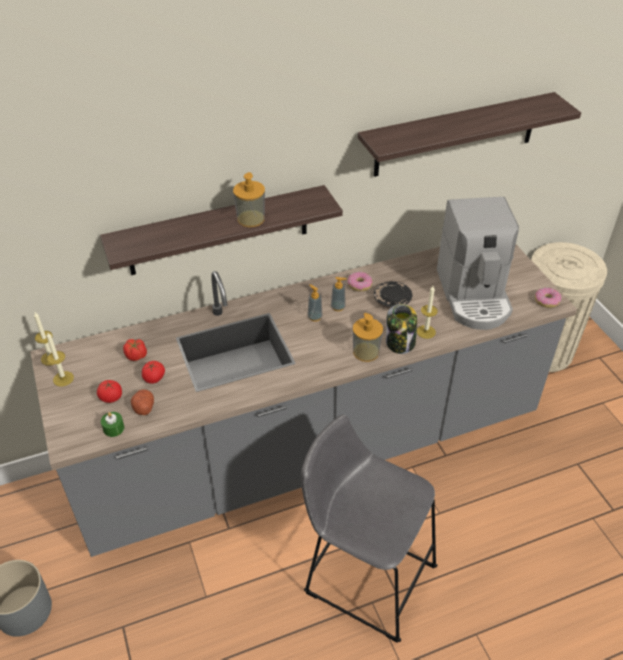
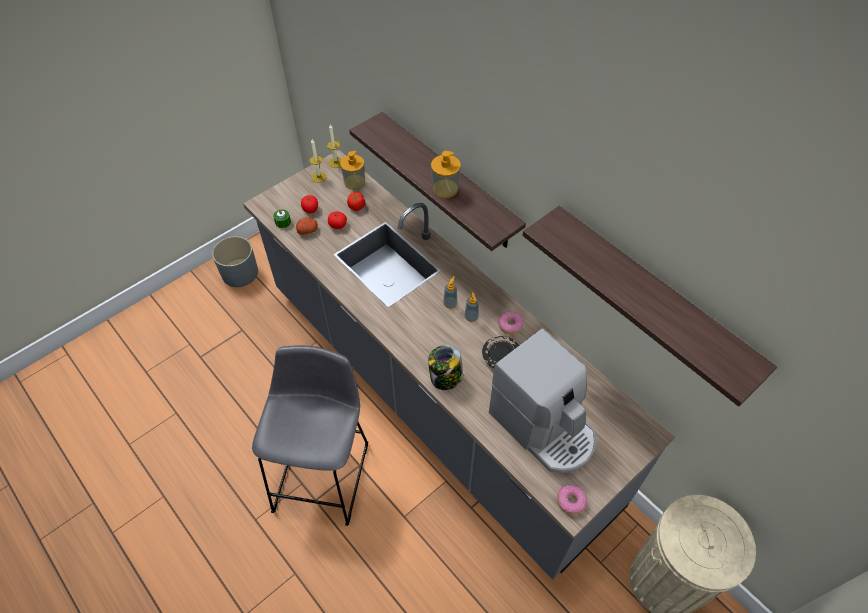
camera: 70 degrees right, 10 degrees up
soap dispenser [353,313,383,362] -> soap dispenser moved to [340,151,365,190]
candle [417,286,438,339] -> none
coffee machine [437,197,519,330] -> coffee machine turned 105 degrees counterclockwise [489,328,596,473]

